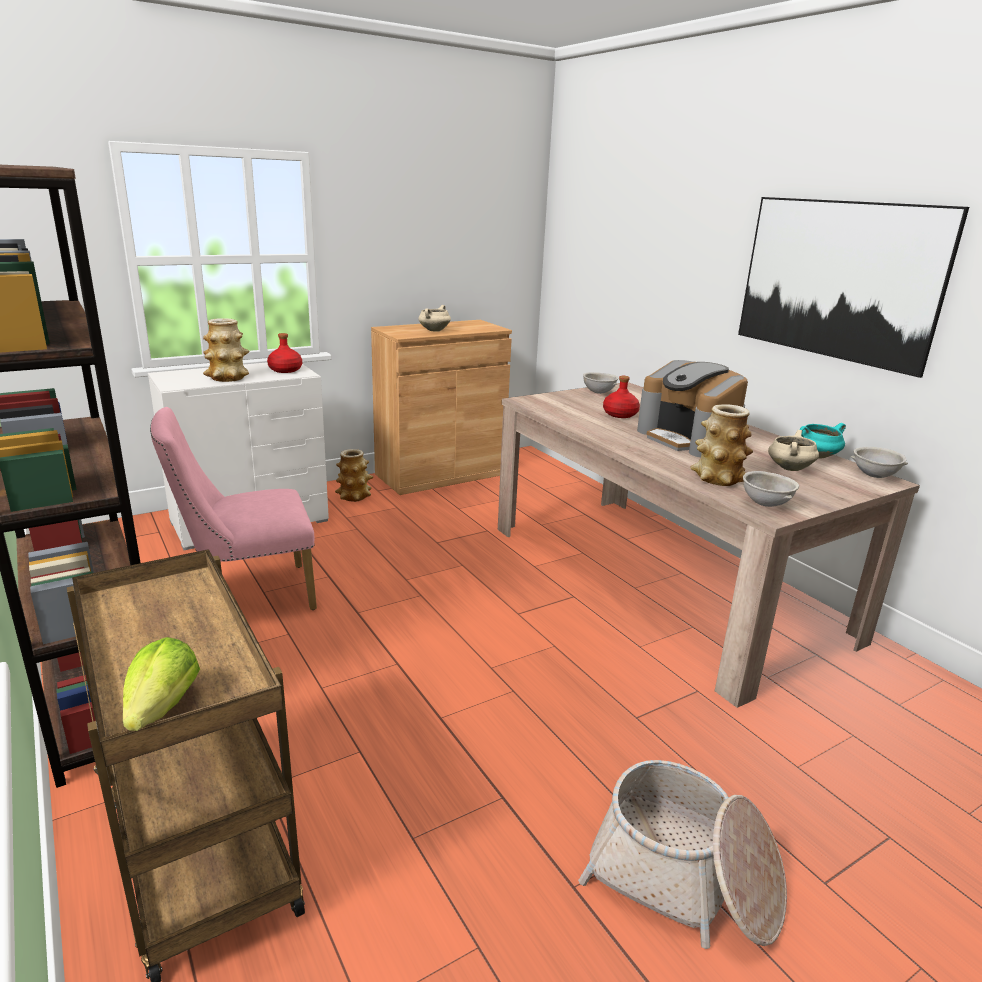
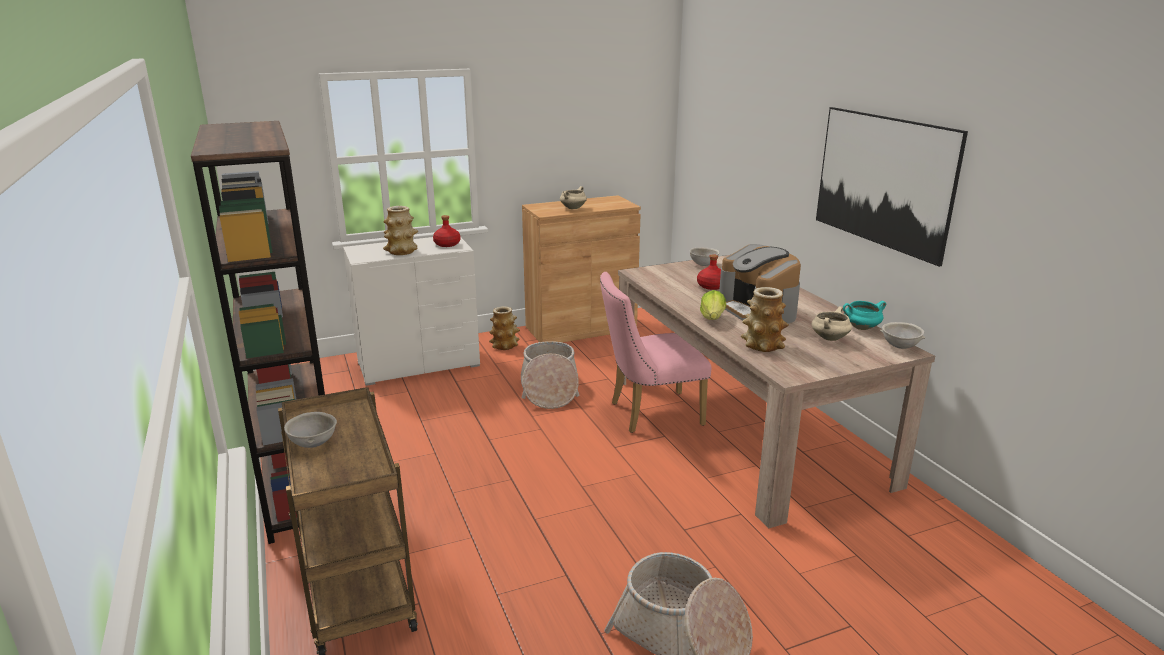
camera: 10 degrees right, 0 degrees up
lettuce [123,637,200,731] -> lettuce moved to [700,290,726,320]
pink chair [150,407,317,610] -> pink chair moved to [600,272,712,433]
grey bowl [743,471,799,507] -> grey bowl moved to [284,412,337,448]
none -> basket [521,341,580,409]

